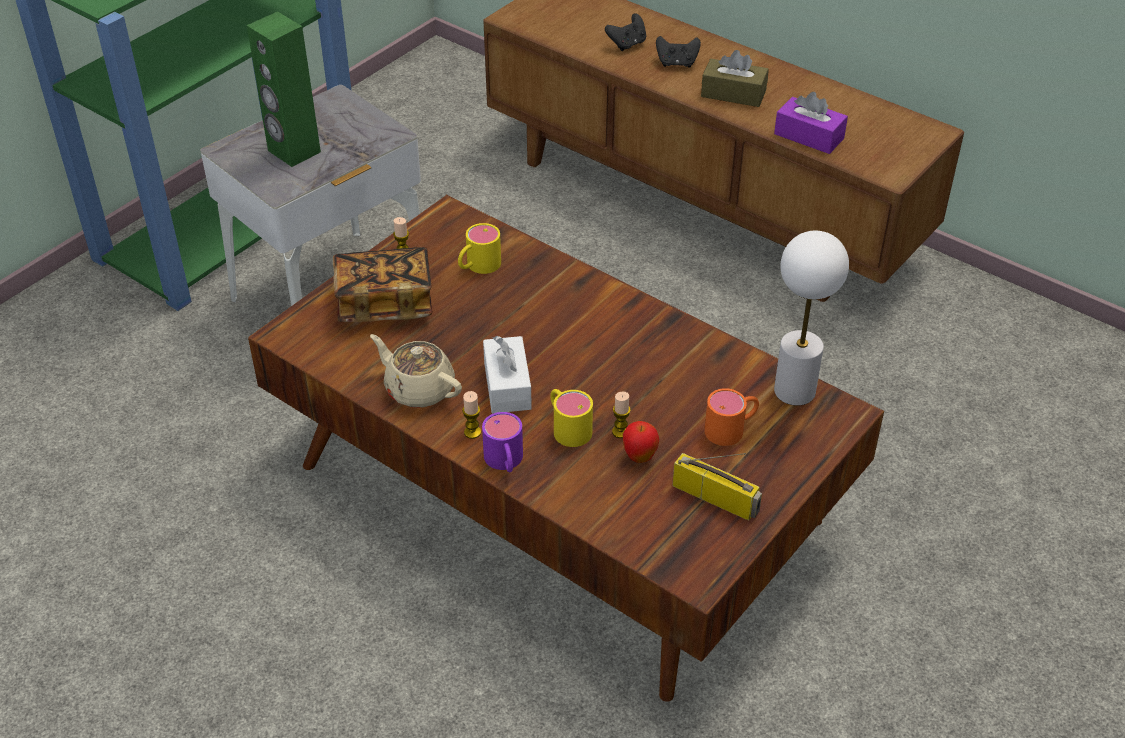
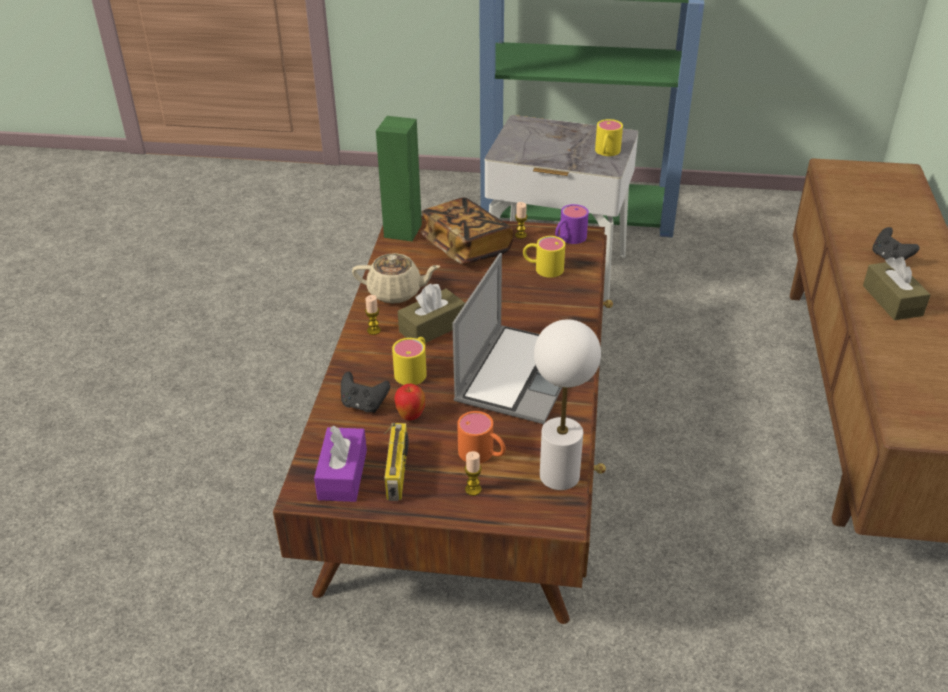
camera: 60 degrees right, 5 degrees down
green speaker [247,11,321,167] -> green speaker moved to [376,116,422,241]
beige teapot [370,334,462,408] -> beige teapot turned 90 degrees clockwise [352,253,440,304]
purple mug [482,412,523,472] -> purple mug moved to [555,204,589,244]
white tissue box [483,336,532,414] -> brown tissue box [398,283,465,343]
black game controller [605,13,646,51] -> black game controller moved to [341,372,390,413]
candle [612,392,631,438] -> candle moved to [464,451,482,496]
purple tissue box [774,92,848,154] -> purple tissue box moved to [314,426,367,502]
none -> laptop [452,253,563,424]
none -> yellow mug [595,119,623,156]

